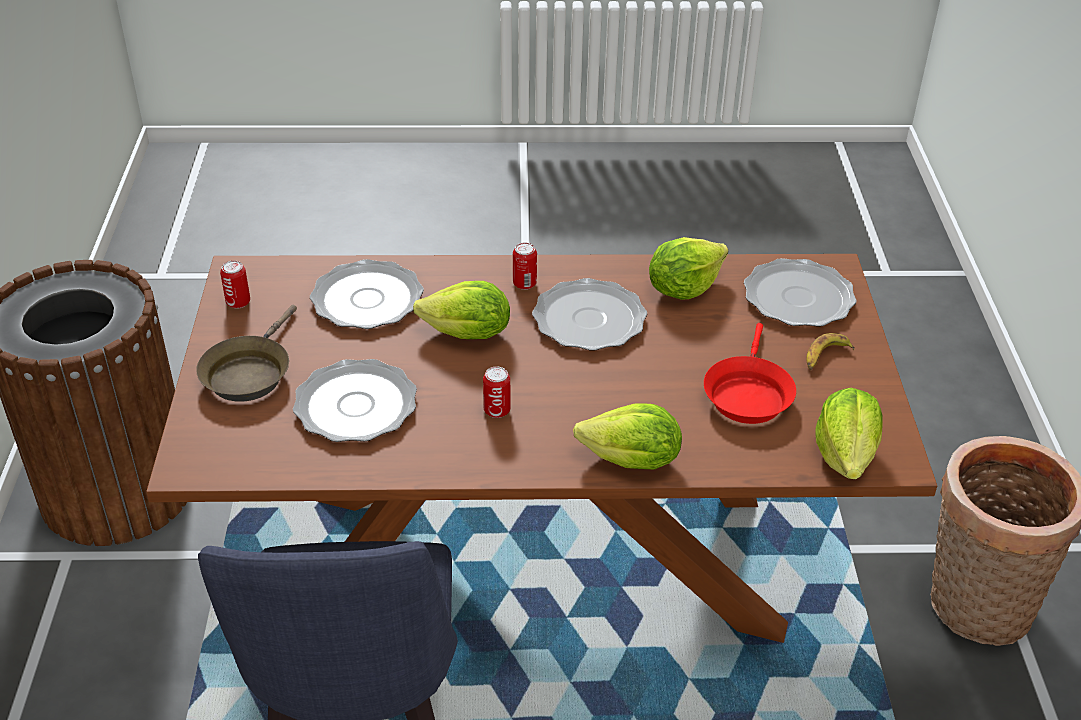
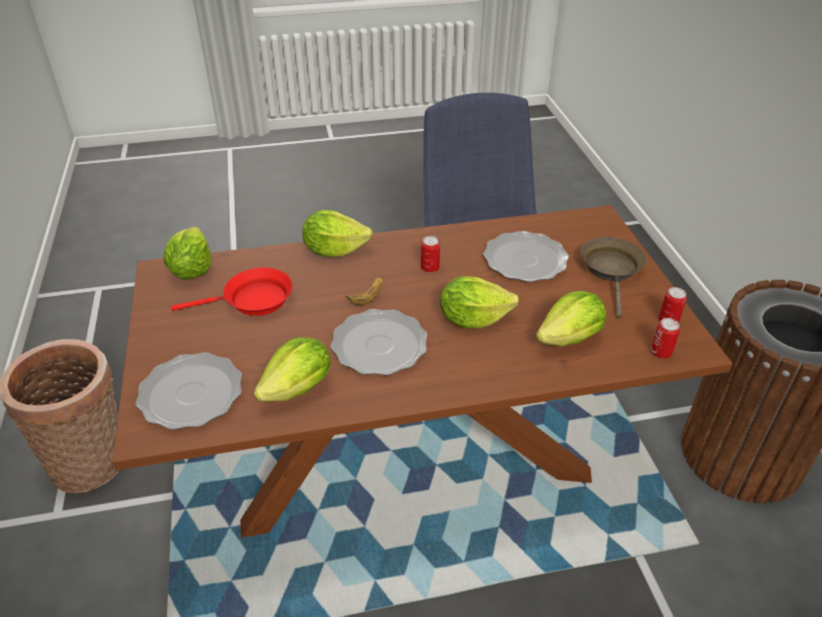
camera: 170 degrees right, 0 degrees up
plate [310,259,424,329] -> lettuce [536,291,606,346]
can [513,242,537,290] -> can moved to [651,318,680,359]
red frying pan [704,323,796,424] -> red frying pan turned 75 degrees clockwise [171,268,292,316]
banana [806,333,855,370] -> banana moved to [346,277,383,305]

